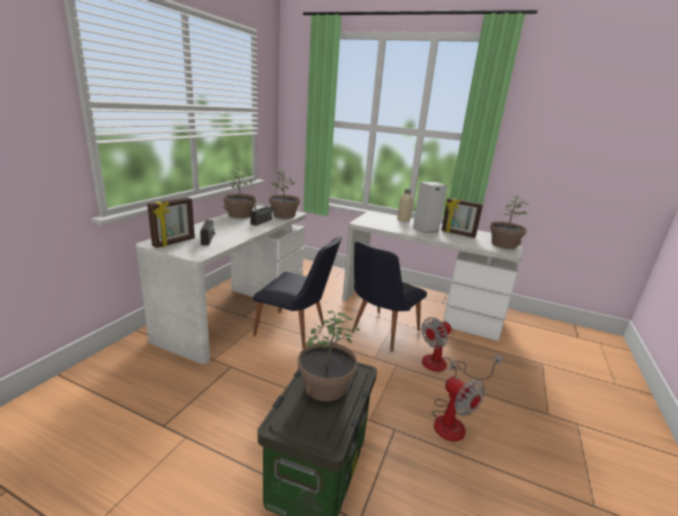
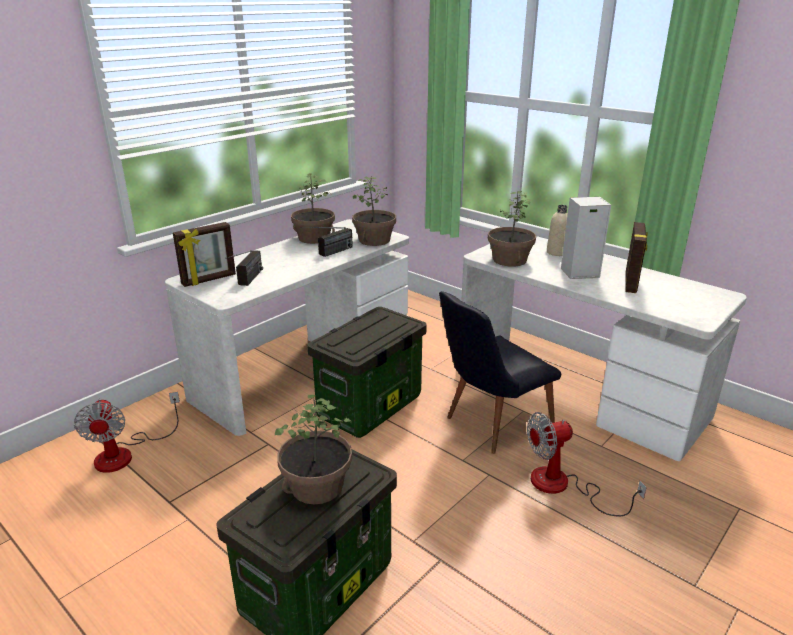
camera: 20 degrees right, 5 degrees up
black chair [253,236,342,349] -> storage box [307,307,427,438]
fan [432,360,485,442] -> fan moved to [74,392,180,473]
picture frame [441,198,483,238] -> picture frame turned 120 degrees counterclockwise [625,222,648,293]
potted plant [490,196,528,249] -> potted plant moved to [488,191,536,267]

